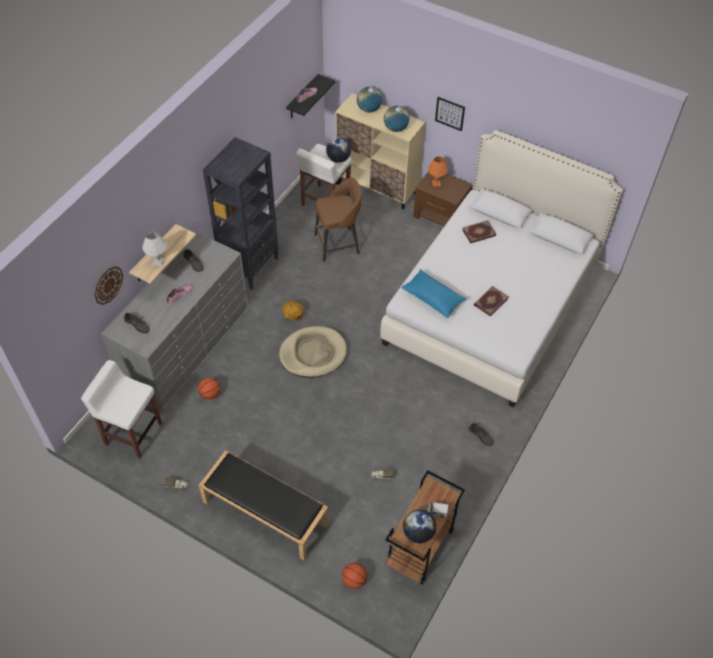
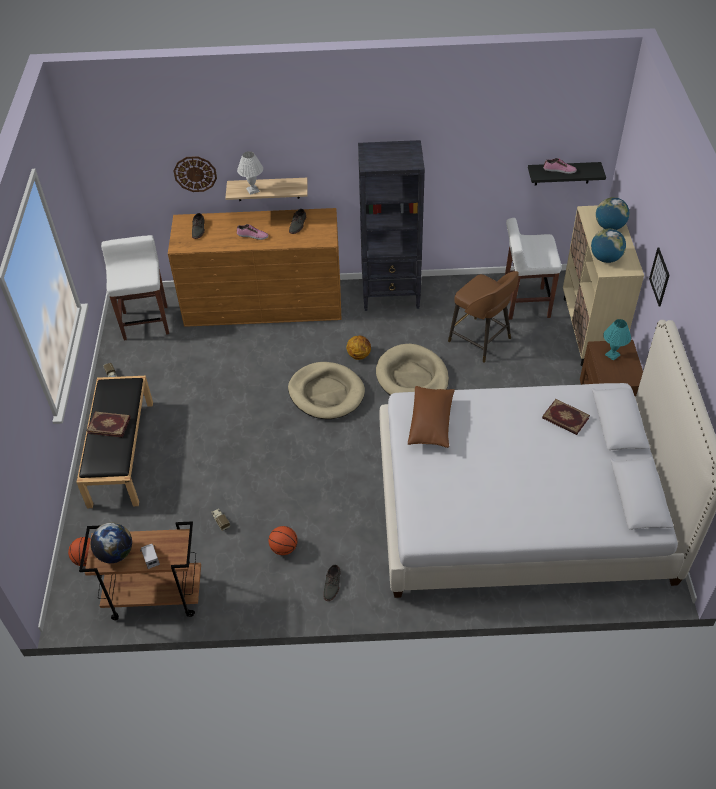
camera: 60 degrees right, 5 degrees down
grey dresser [101,232,248,410] -> brown dresser [168,208,342,327]
basketball [198,377,220,400] -> basketball moved to [269,526,298,555]
globe [326,137,351,163] -> none
blue pillow [401,269,467,318] -> brown pillow [408,386,455,448]
orange table lamp [428,156,448,187] -> turquoise table lamp [603,319,631,361]
book [474,286,508,317] -> book moved to [86,412,131,438]
none -> beige dog bed [376,344,449,395]

